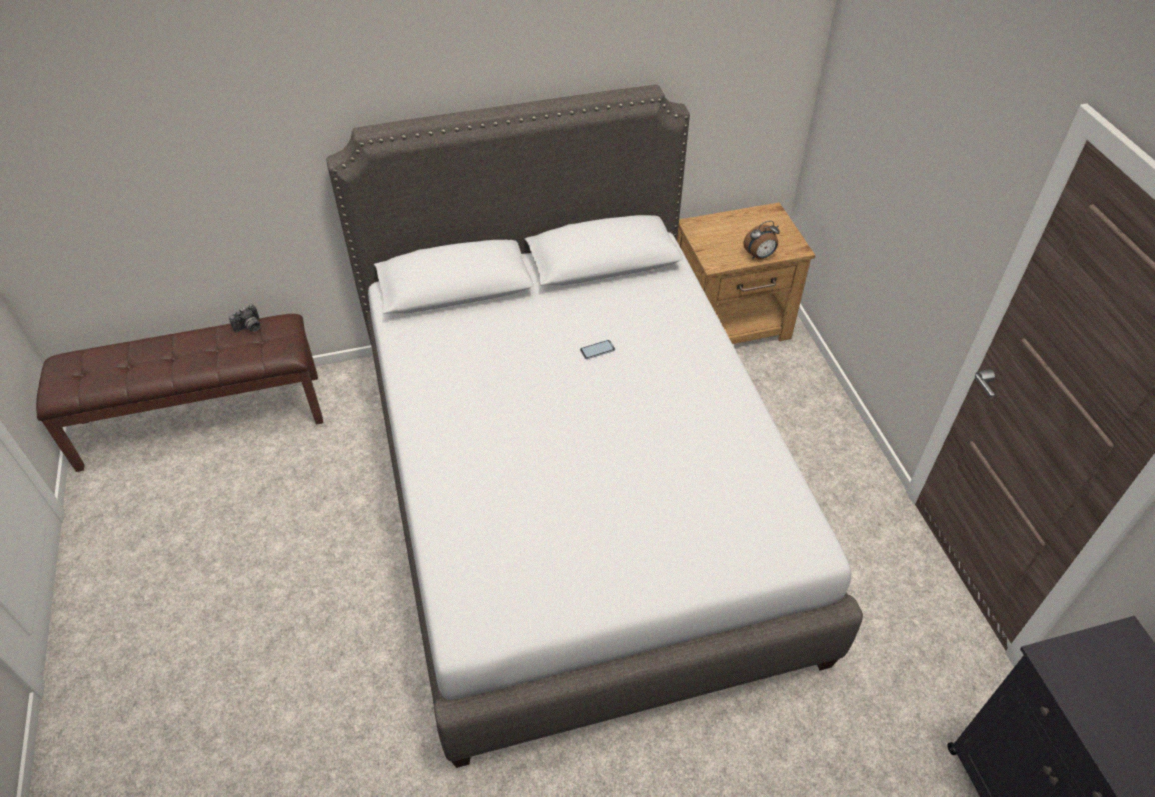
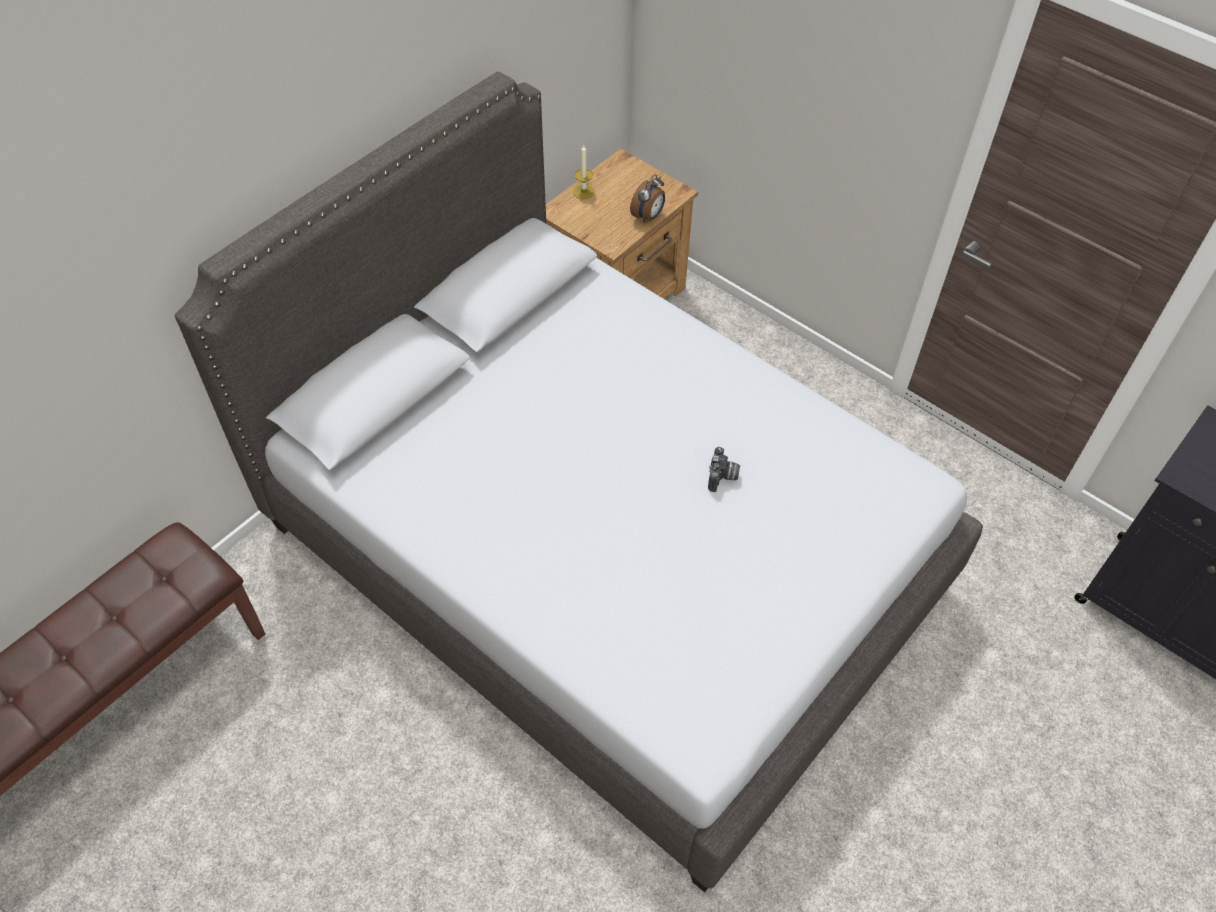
camera: 35 degrees left, 5 degrees up
camera [229,304,260,333] -> camera moved to [708,447,740,492]
phone [580,340,615,359] -> none
none -> candle [573,145,595,199]

